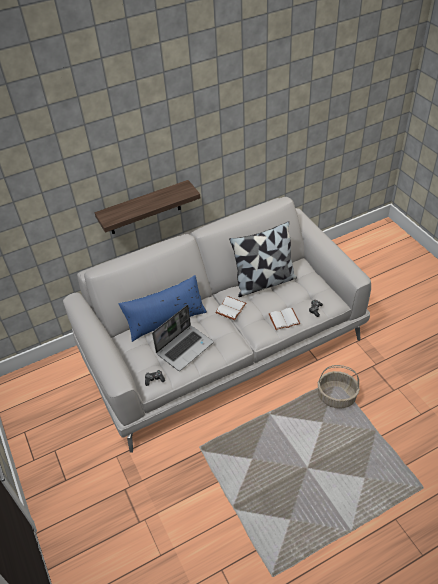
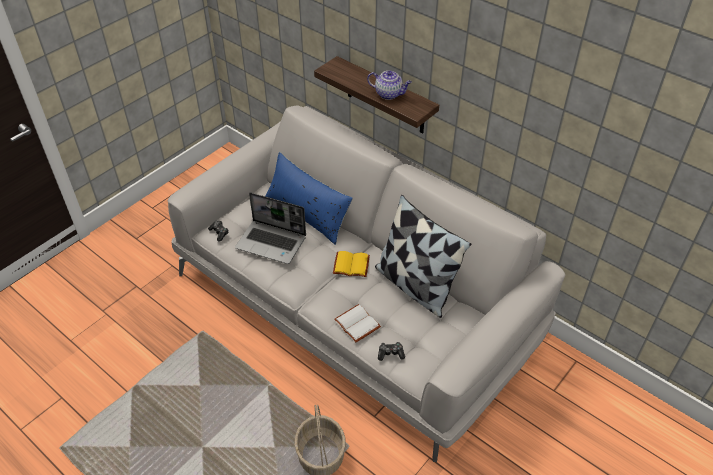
camera: 65 degrees right, 0 degrees up
white book [215,296,247,320] -> yellow book [333,251,370,277]
none -> teapot [367,71,412,100]

